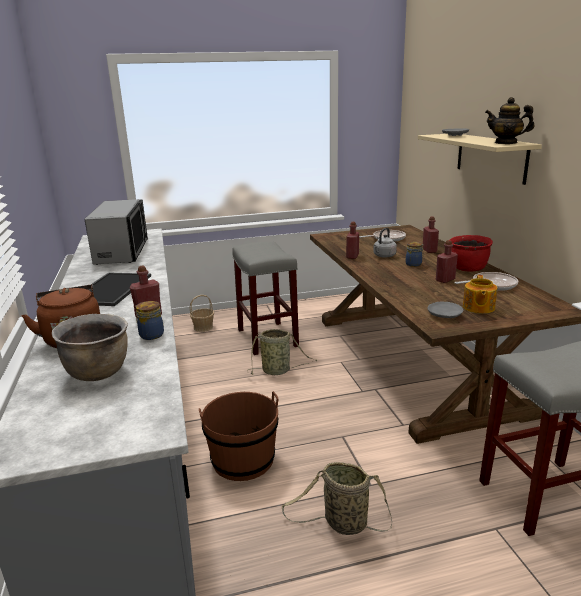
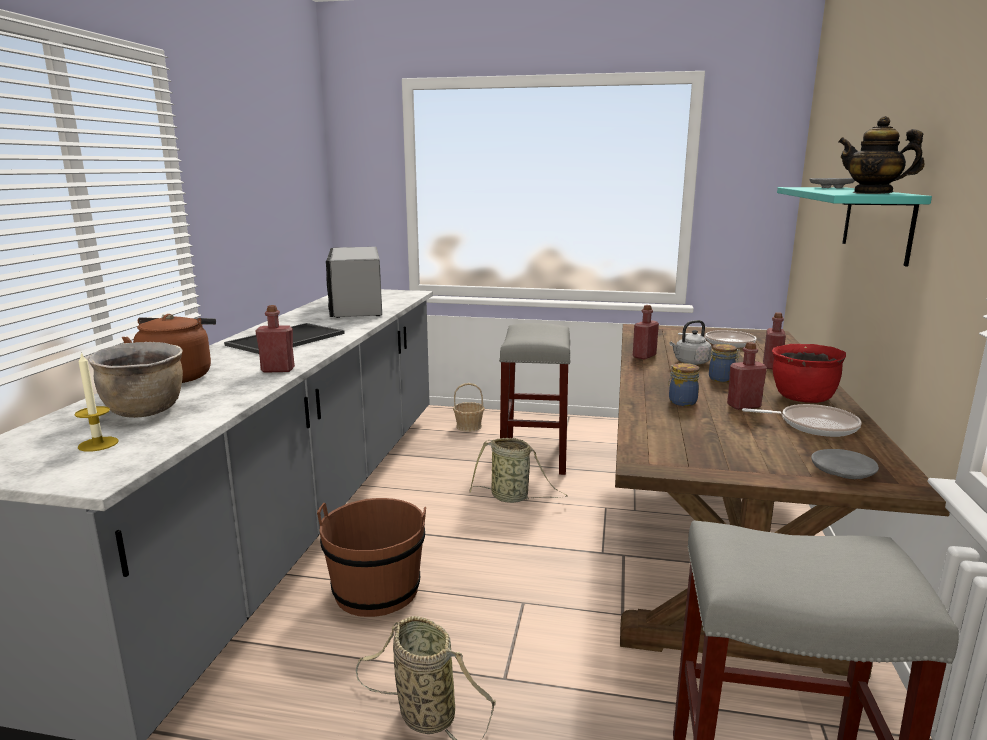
camera: 25 degrees right, 5 degrees down
microwave [85,199,148,265] -> microwave turned 150 degrees clockwise [326,247,382,318]
jar [135,301,164,340] -> jar moved to [668,363,699,406]
beige shelf [418,134,542,185] -> turquoise shelf [777,187,932,266]
grey plate [427,302,463,318] -> grey plate moved to [811,449,879,479]
teapot [463,275,497,314] -> none
none -> candle [74,352,119,452]

